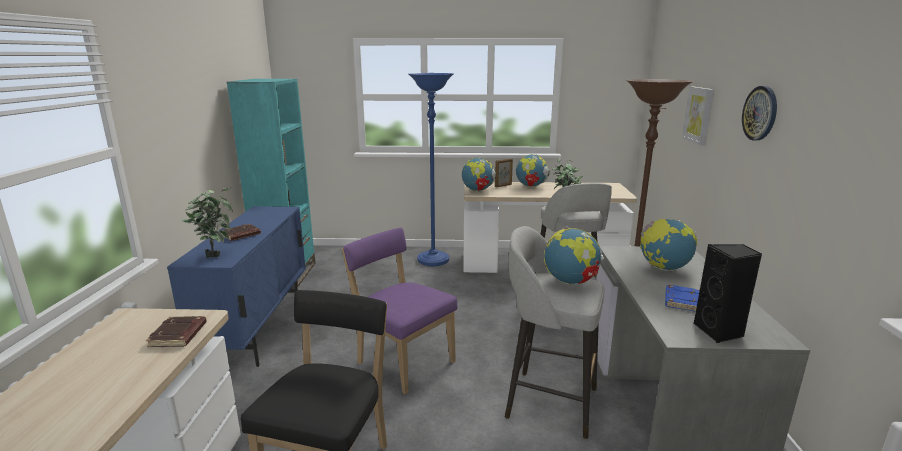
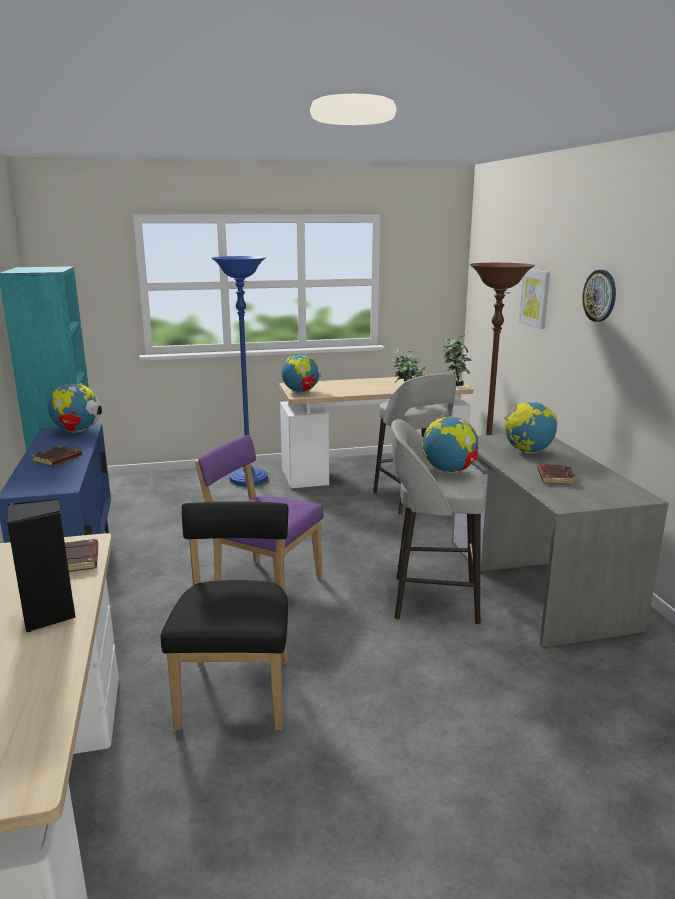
camera: 15 degrees left, 0 degrees up
potted plant [182,187,233,258] -> potted plant moved to [443,335,472,386]
picture frame [495,159,513,187] -> none
globe [516,155,550,187] -> globe moved to [48,383,102,433]
blue book [665,285,700,312] -> brown book [537,464,576,485]
black speaker [694,244,762,343] -> black speaker moved to [7,499,76,632]

